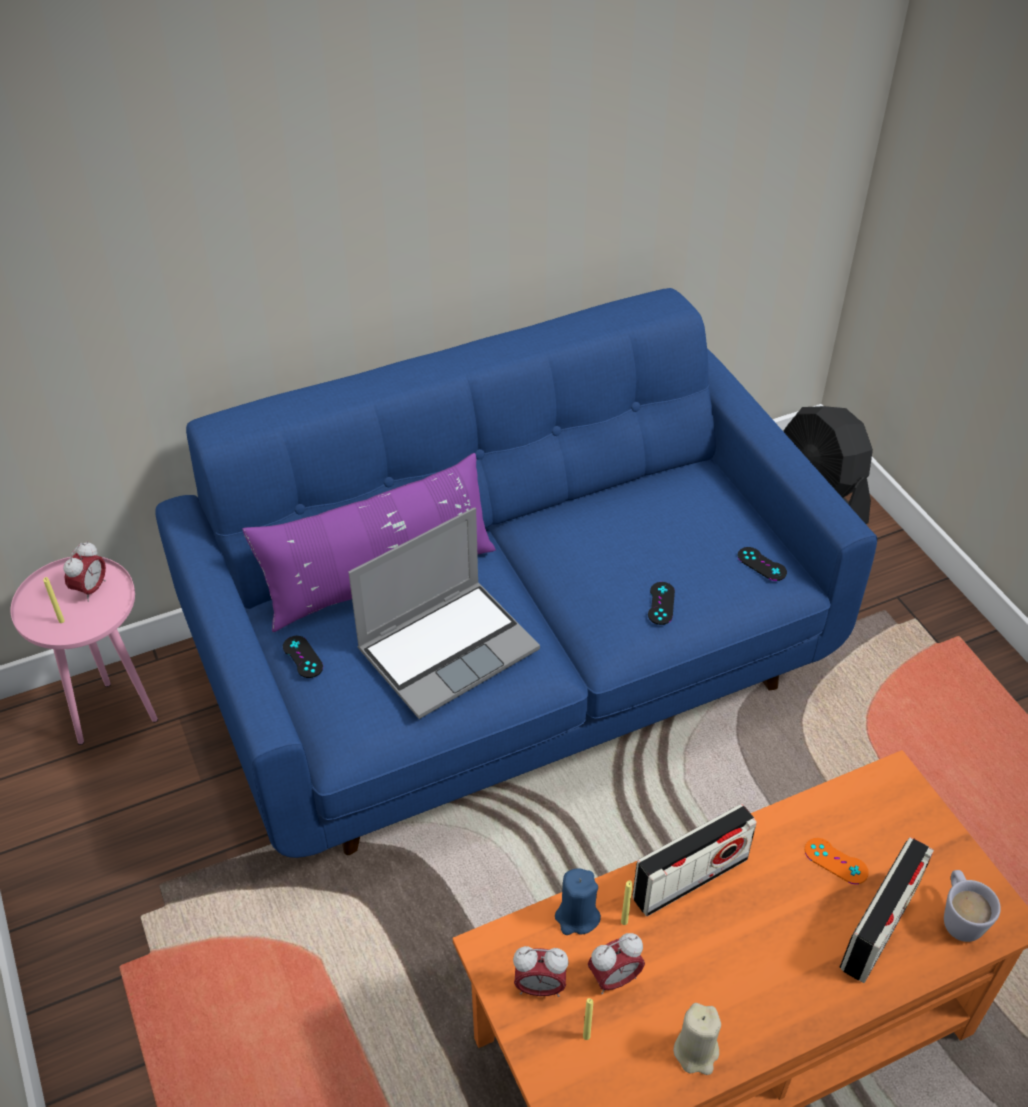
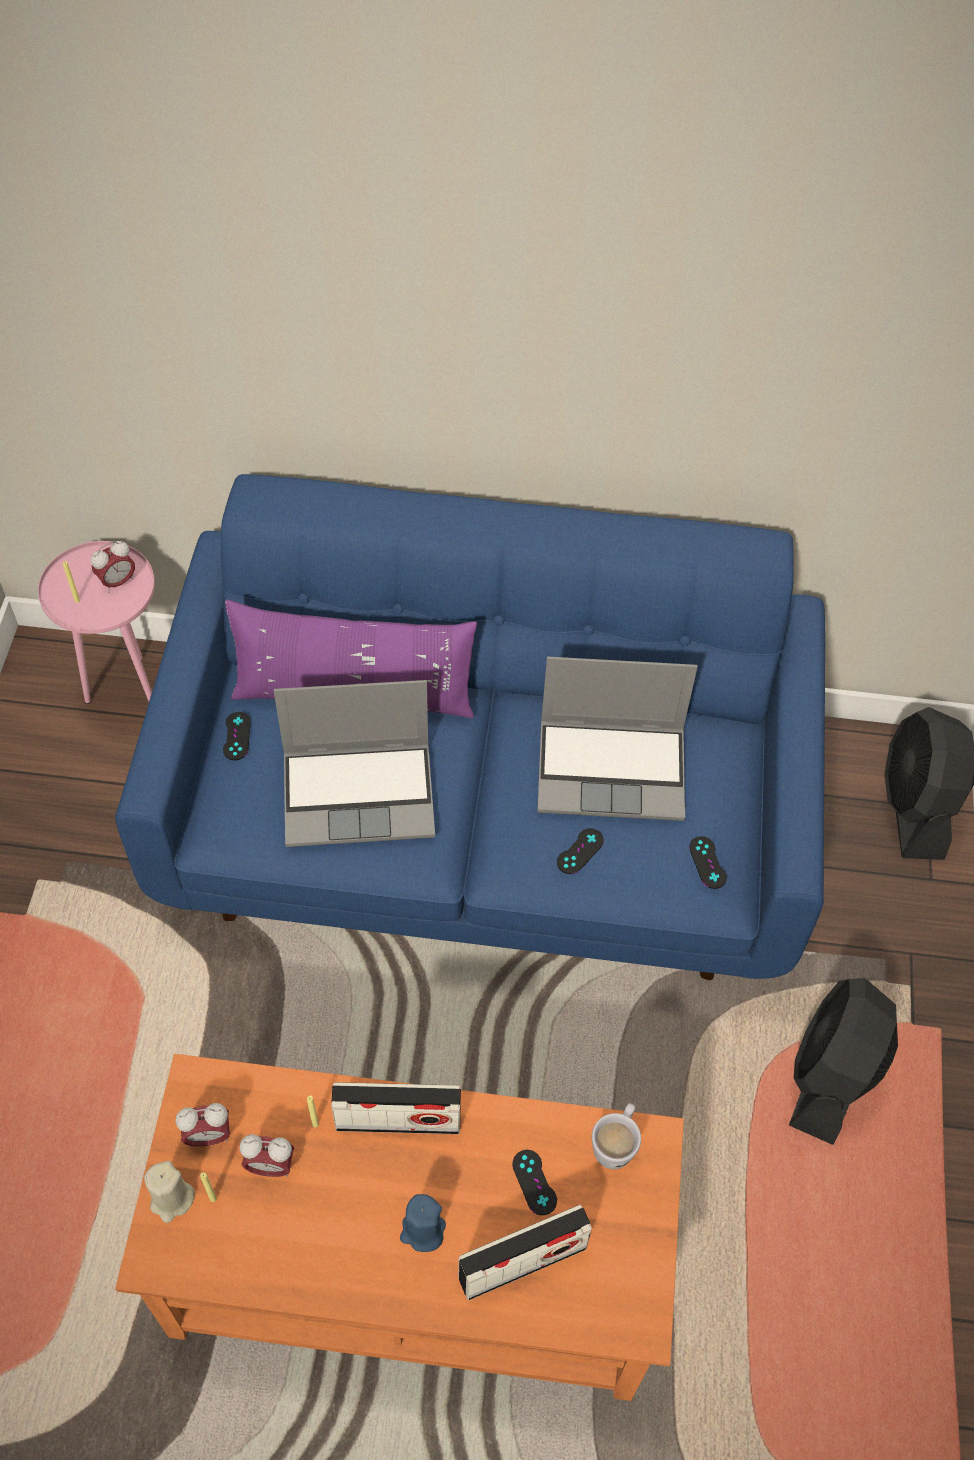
camera: 30 degrees right, 10 degrees up
alarm clock [513,946,569,997] -> alarm clock turned 45 degrees counterclockwise [176,1103,230,1147]
blue candle [555,868,601,935] -> blue candle moved to [400,1194,446,1252]
beige candle [673,1003,721,1075] -> beige candle moved to [144,1161,195,1223]
orange game controller [805,838,869,884] -> black game controller [512,1150,557,1215]
white mug [944,870,1001,942] -> white mug moved to [592,1103,641,1169]
none -> laptop [537,657,697,821]
none -> black fan [789,978,898,1145]

